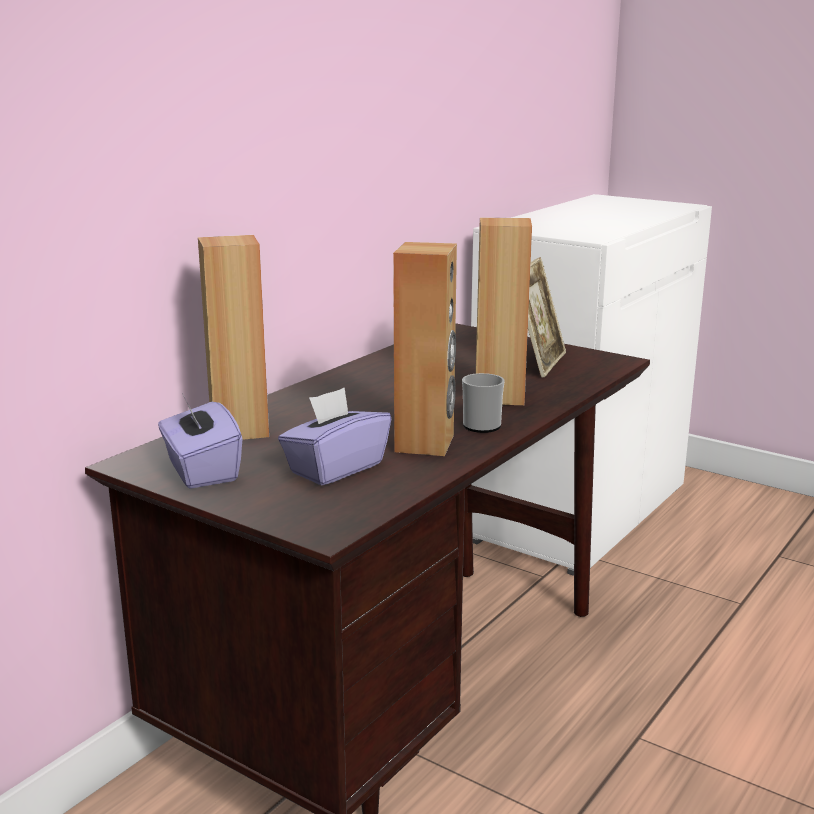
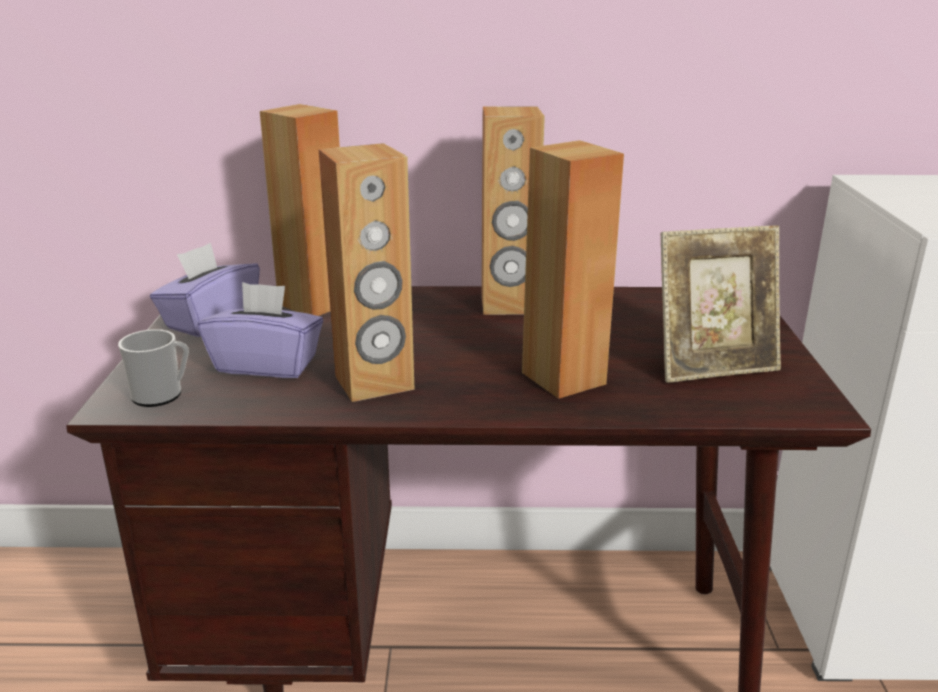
camera: 55 degrees right, 5 degrees up
mug [462,373,505,433] -> mug moved to [118,329,189,407]
none -> brown speaker [481,106,545,315]

